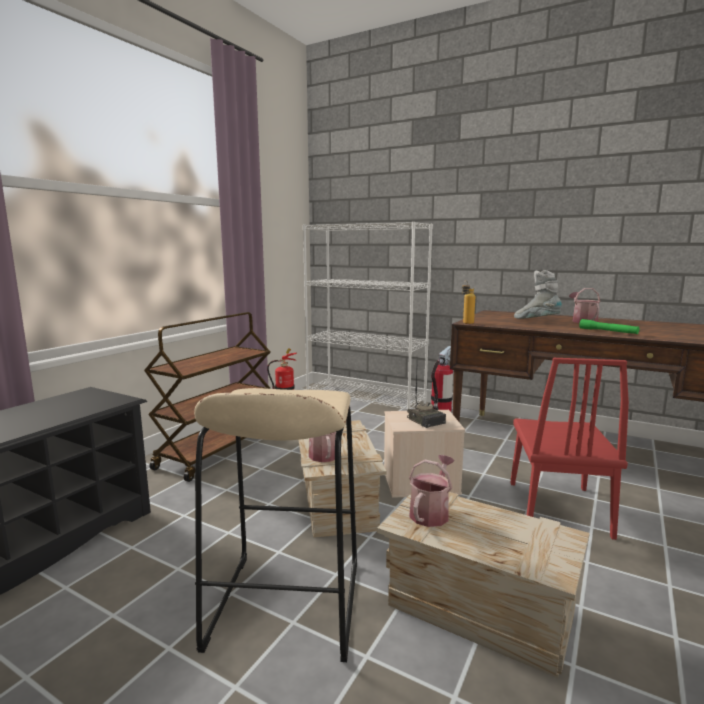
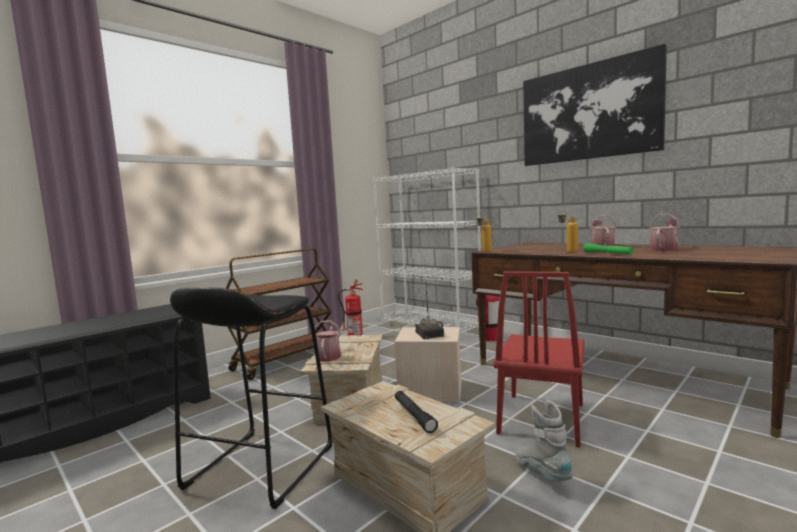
camera: 15 degrees right, 5 degrees down
beige stool [194,388,357,662] -> black stool [170,287,333,509]
watering can [409,455,455,527] -> watering can moved to [649,214,680,251]
grey boot [514,270,562,319] -> grey boot moved to [515,400,573,482]
none -> black flashlight [395,391,438,433]
none -> picture [523,44,667,166]
none -> bottle [557,210,578,252]

